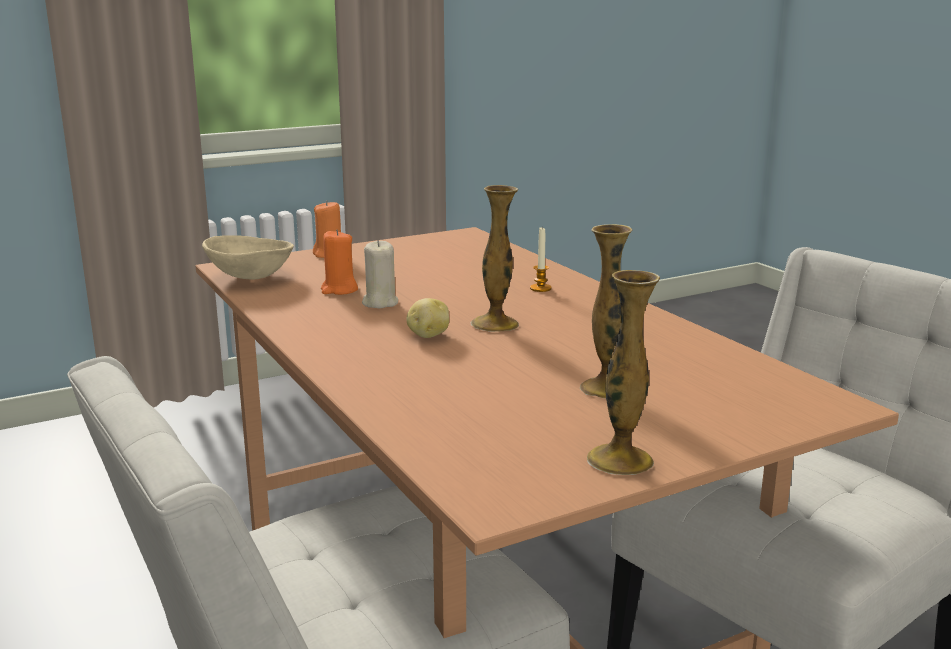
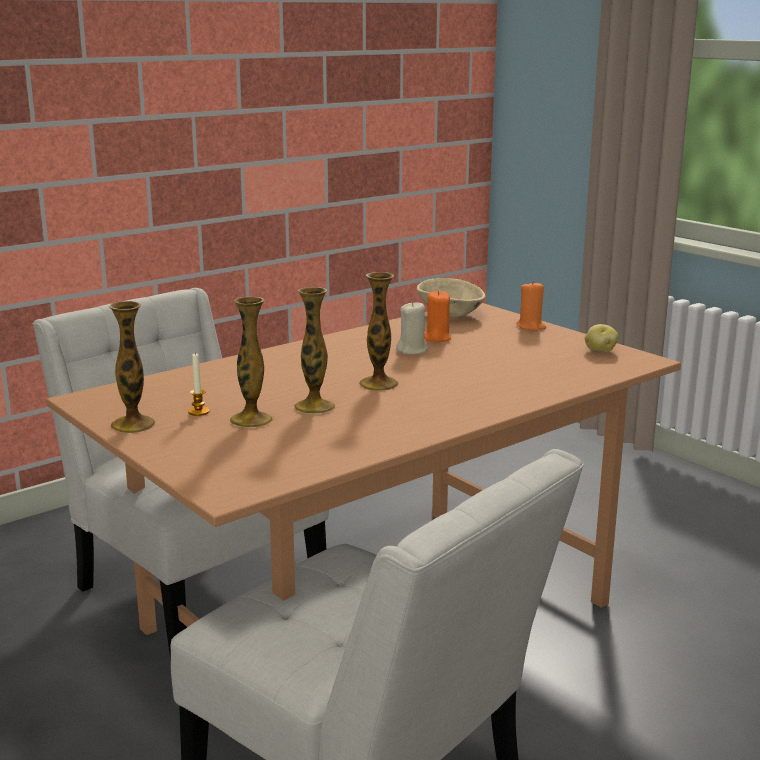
camera: 80 degrees right, 0 degrees up
potato [406,298,449,338] -> potato moved to [585,324,619,352]
candle [530,226,552,292] -> candle moved to [188,353,210,416]
none -> vase [294,287,335,414]

